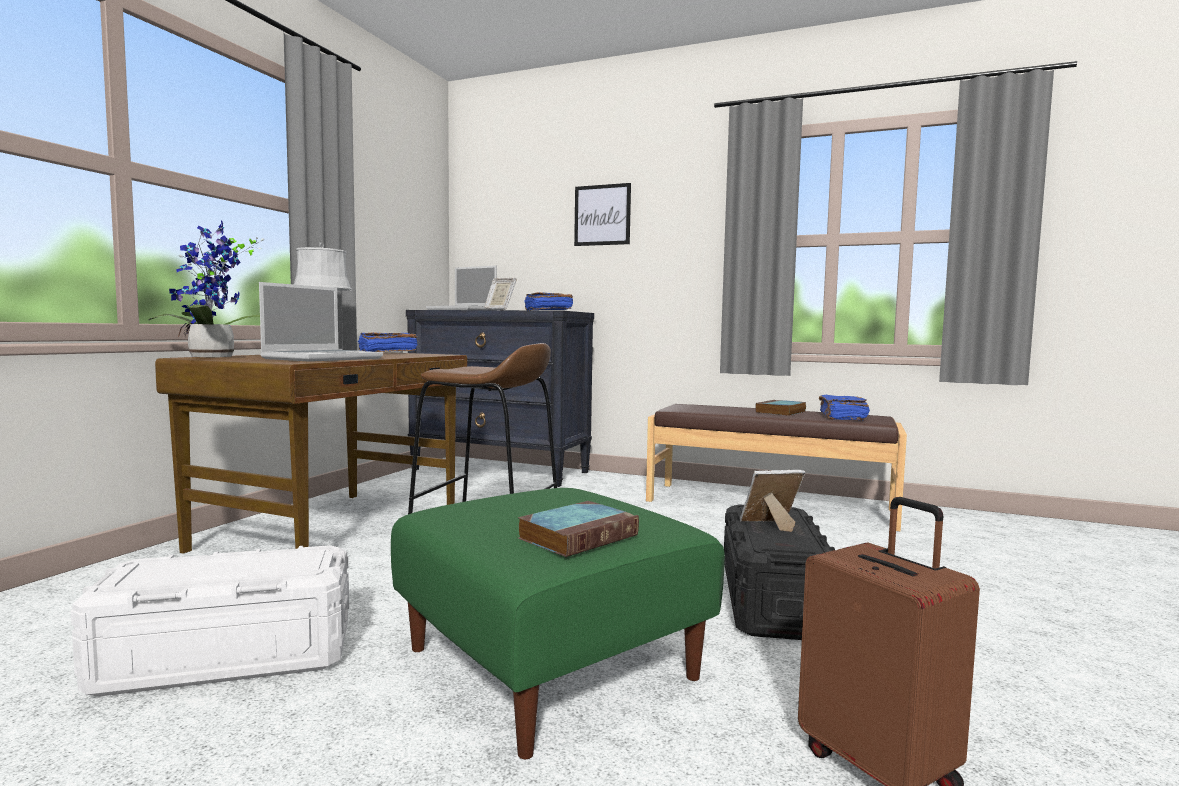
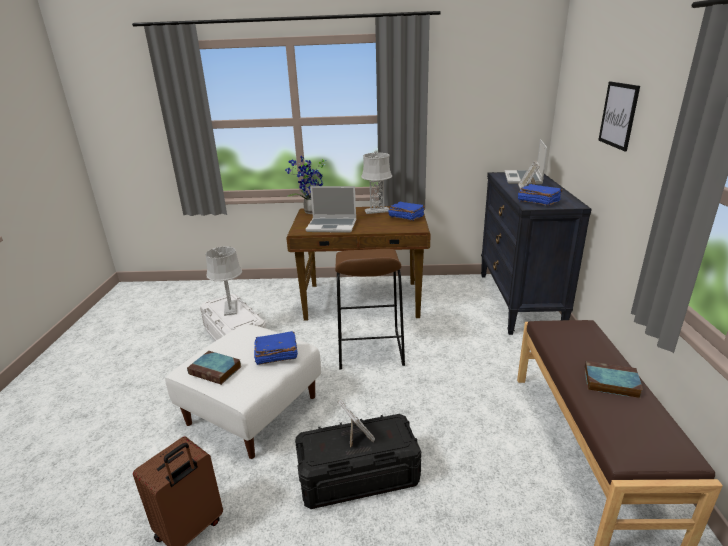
camera: 70 degrees right, 20 degrees up
green ottoman [391,488,725,759] -> white ottoman [165,324,321,459]
blue book [819,395,870,421] -> blue book moved to [254,331,298,365]
none -> grey table lamp [205,246,242,316]

